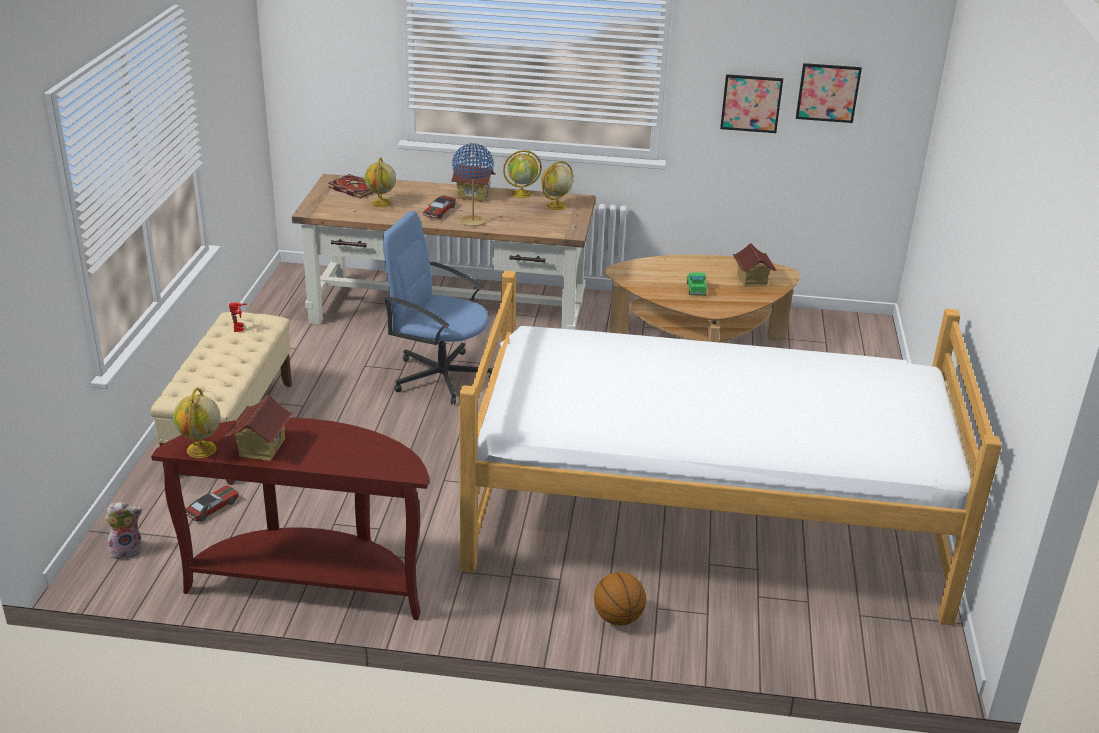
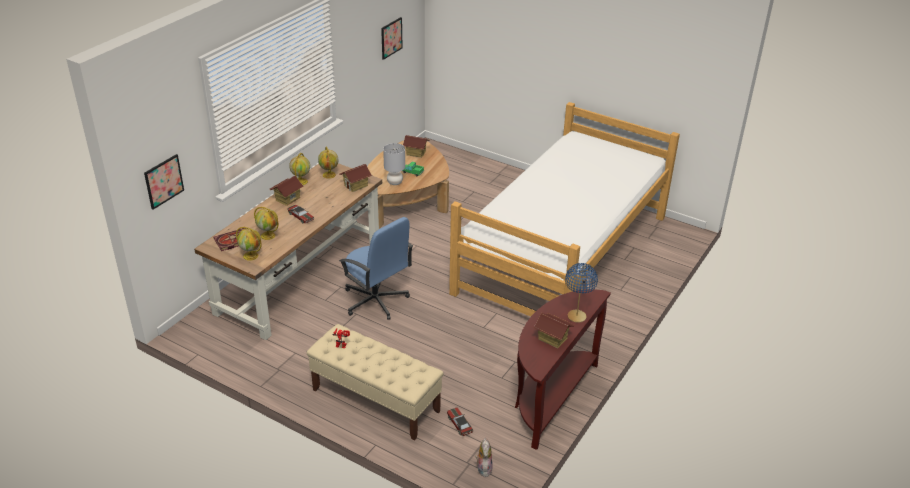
camera: 65 degrees left, 5 degrees up
globe [173,387,221,458] -> globe moved to [236,227,262,261]
blue office chair [383,211,493,405] -> blue office chair turned 90 degrees counterclockwise [339,217,413,320]
blue table lamp [452,143,494,227] -> blue table lamp moved to [565,263,598,323]
basketball [594,572,646,626] -> none
picture [720,74,783,133] -> picture moved to [144,154,184,210]
none -> toy house [339,164,372,192]
none -> grey table lamp [383,143,405,185]

